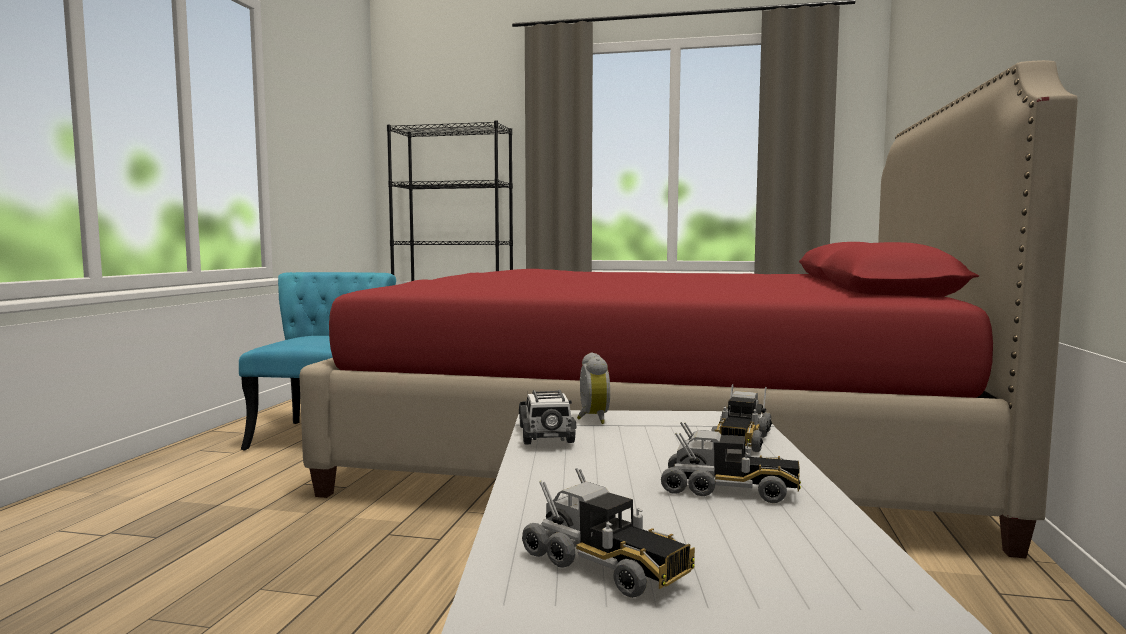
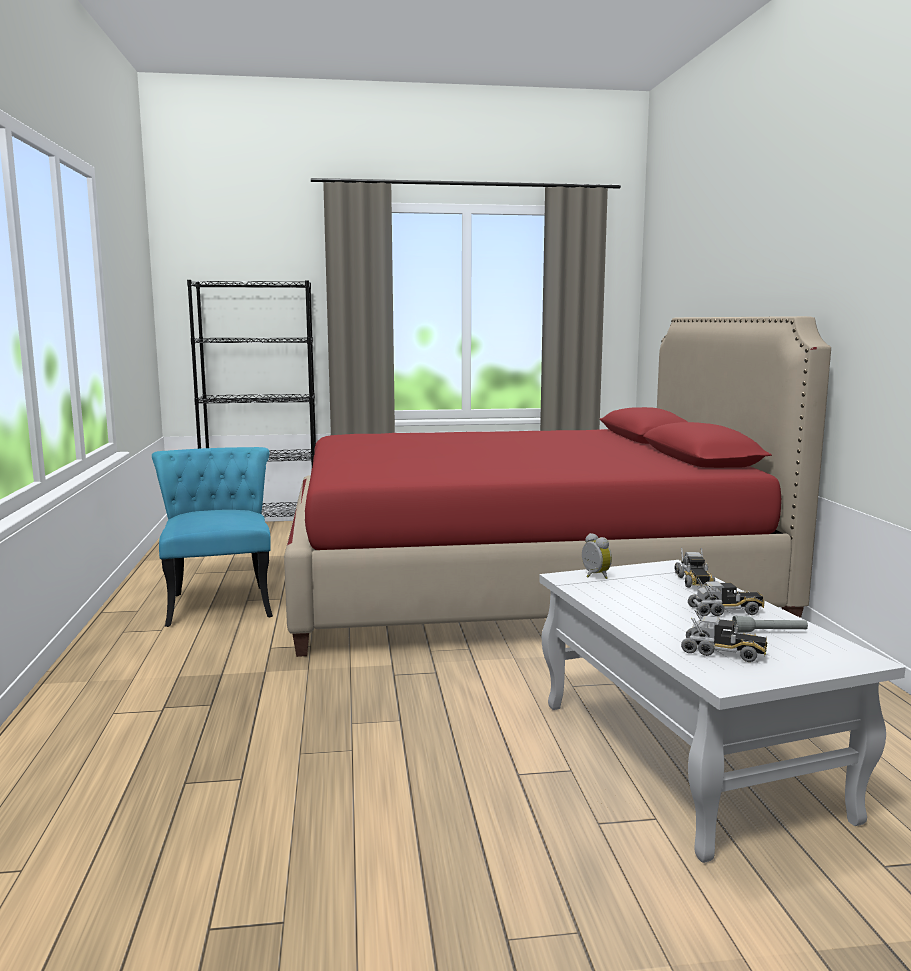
camera: 20 degrees left, 5 degrees up
toy car [519,389,576,444] -> none
none -> grey flashlight [732,616,808,633]

